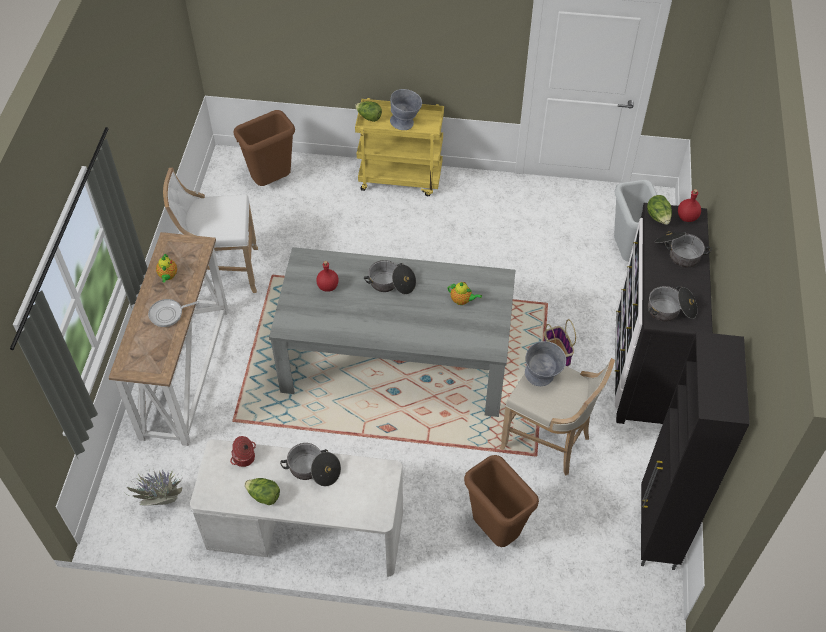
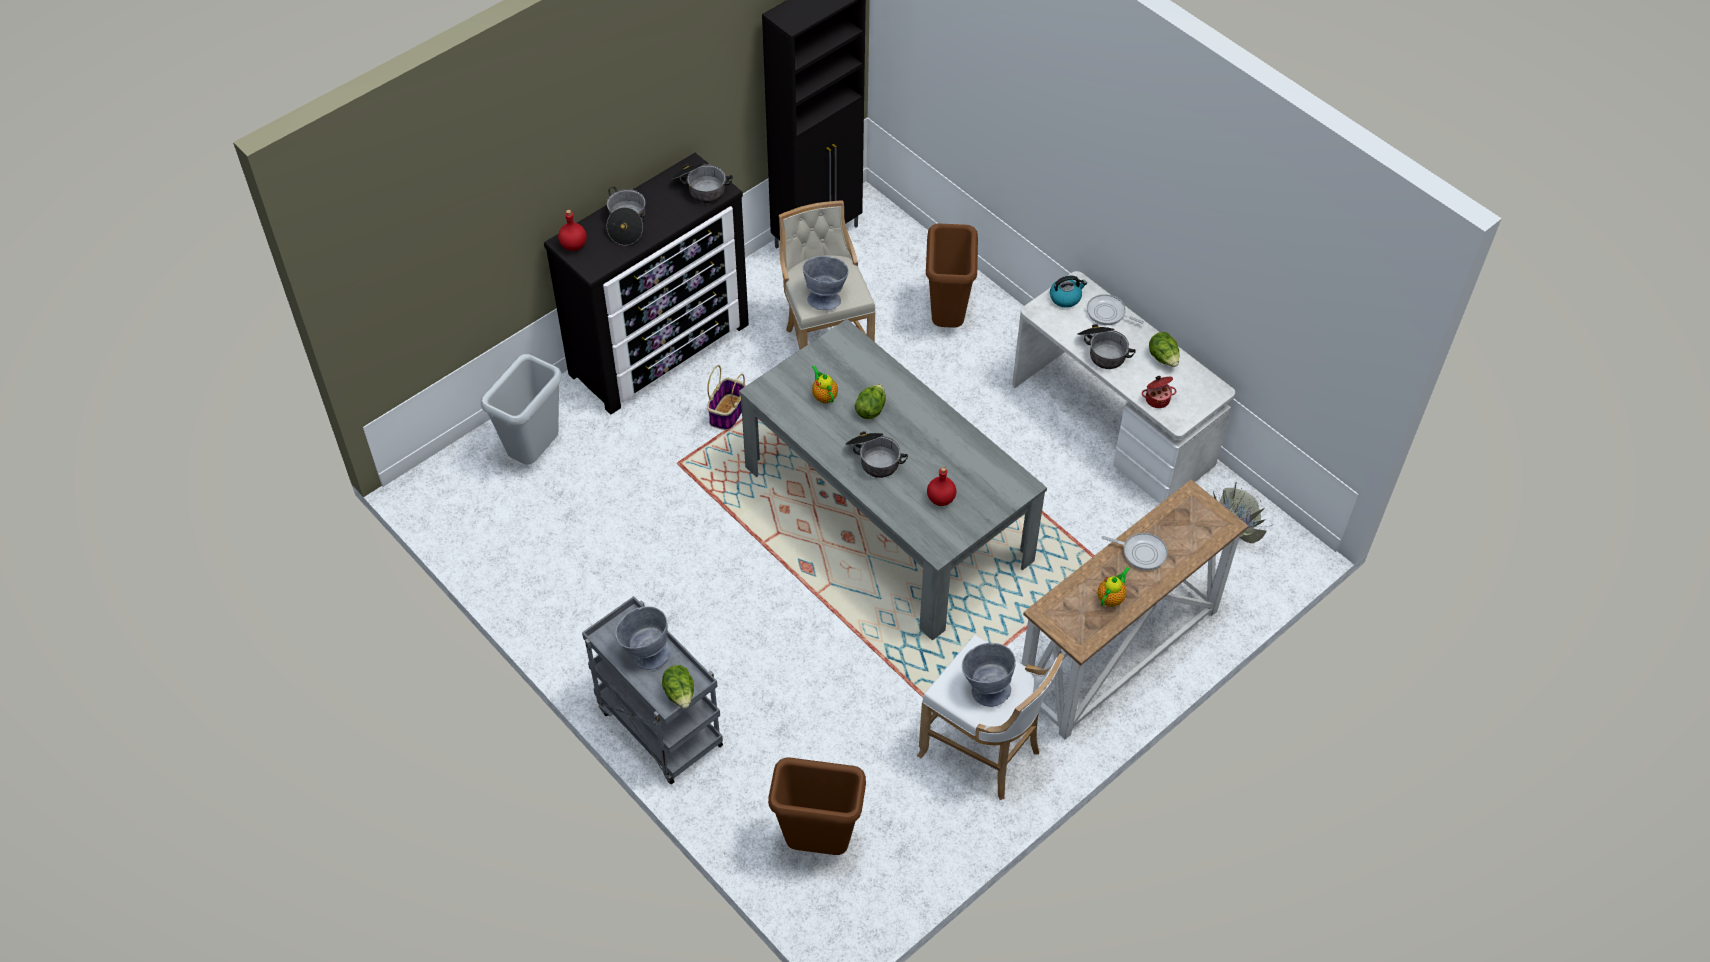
camera: 140 degrees left, 0 degrees up
yellow cart [355,98,444,196] -> grey cart [582,596,723,784]
lettuce [647,195,672,225] -> lettuce moved to [854,384,886,419]
none -> grey bowl [962,643,1016,707]
none -> kettle [1050,276,1087,308]
none -> frying pan [1087,294,1144,325]

